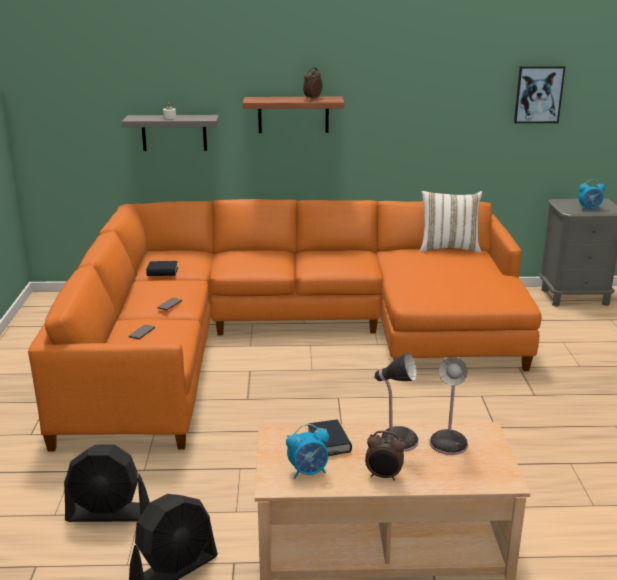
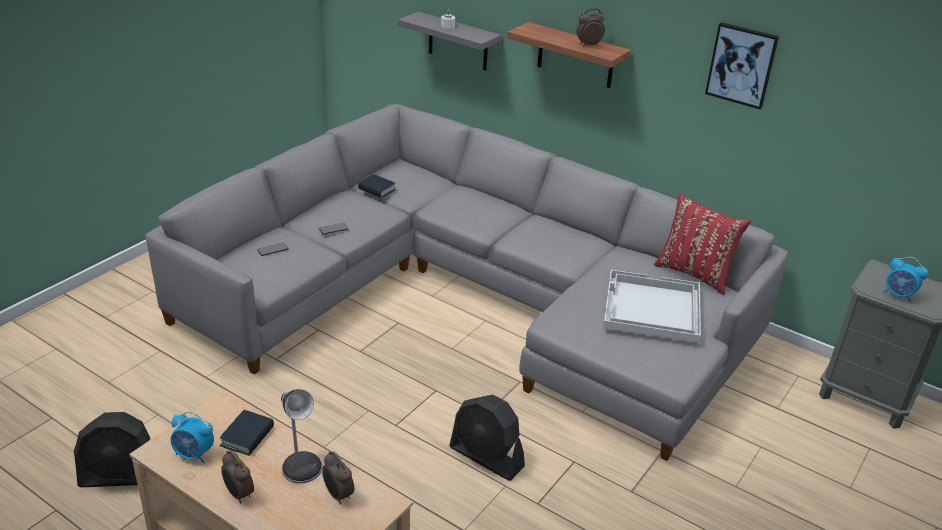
camera: 35 degrees right, 10 degrees up
orange sofa [28,199,542,452] -> grey sofa [145,104,788,461]
black fan [64,445,150,522] -> black fan moved to [449,395,525,481]
white pillow [420,191,482,253] -> red pillow [654,194,751,295]
table lamp [430,357,468,455] -> alarm clock [322,451,354,505]
picture [514,66,565,123] -> picture moved to [705,22,779,109]
none -> white tray [603,270,701,343]

